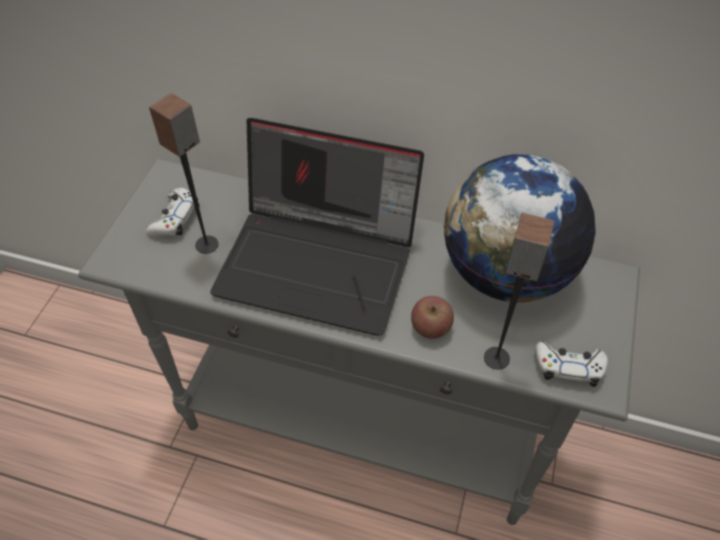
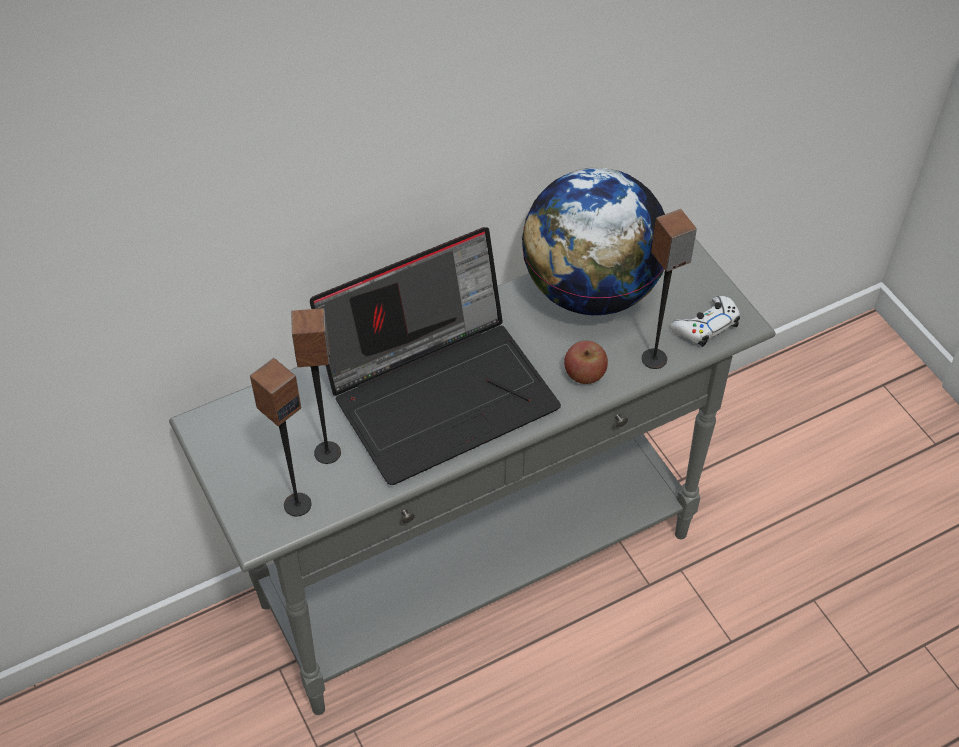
camera: 45 degrees left, 0 degrees up
white game controller [146,188,200,237] -> none
none -> speaker [250,358,311,516]

